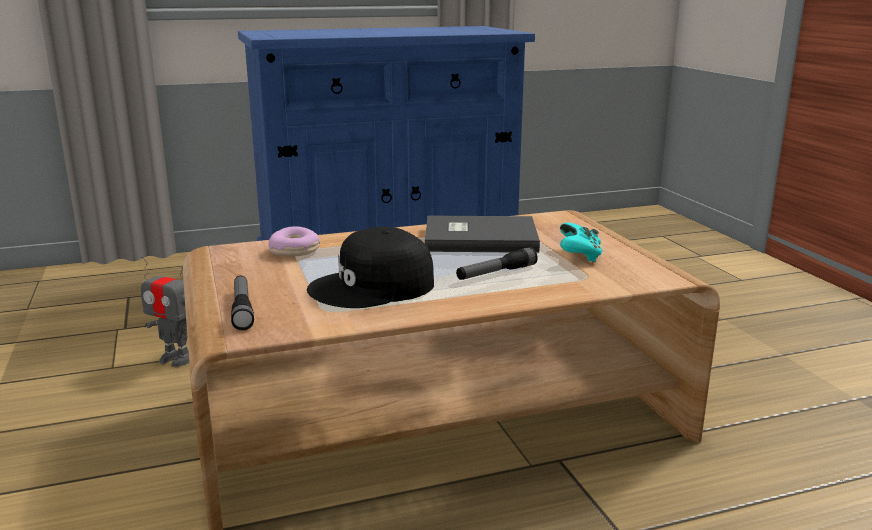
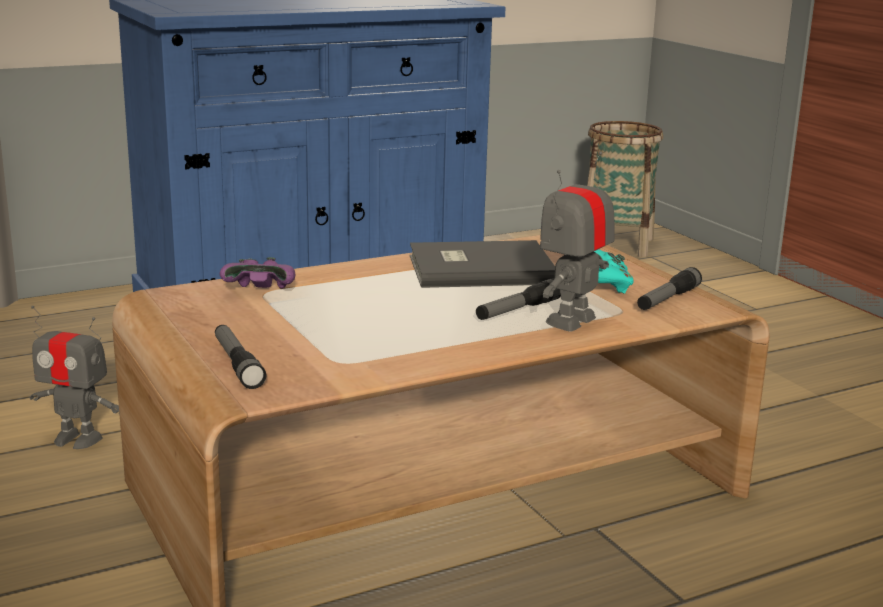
camera: 10 degrees left, 0 degrees up
donut [268,226,320,256] -> purple game controller [220,257,295,288]
black cap [307,227,434,308] -> none
none -> toy robot [540,151,614,332]
none -> basket [587,121,663,257]
none -> flashlight [637,267,702,310]

